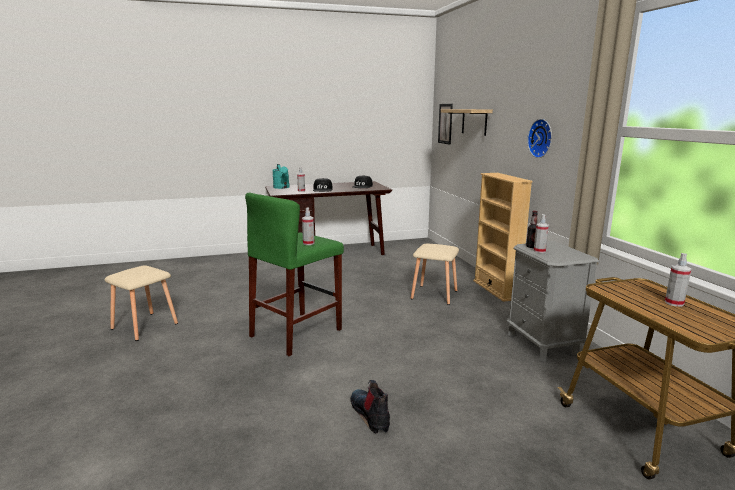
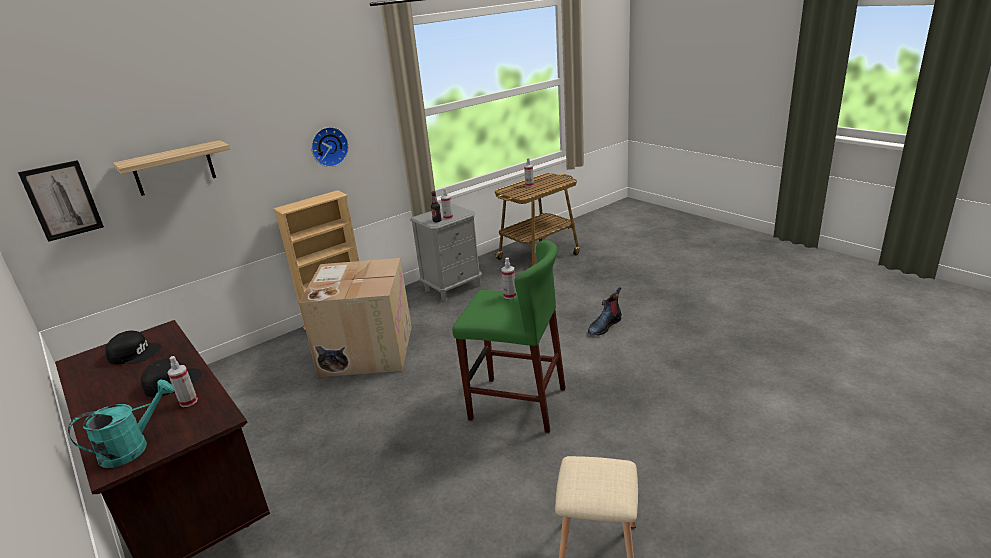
camera: 110 degrees left, 10 degrees up
beige stool [411,243,459,305] -> cardboard box [299,258,412,377]

